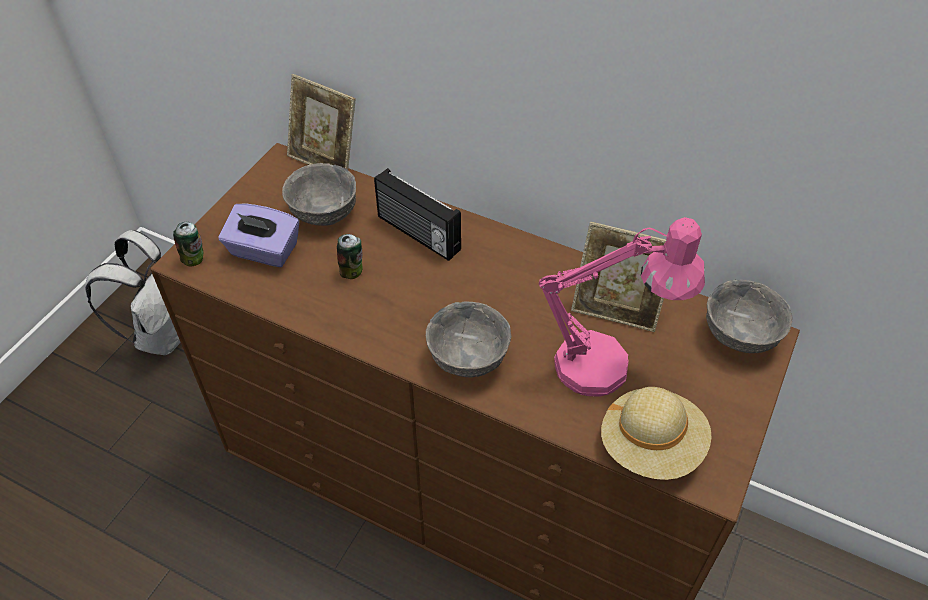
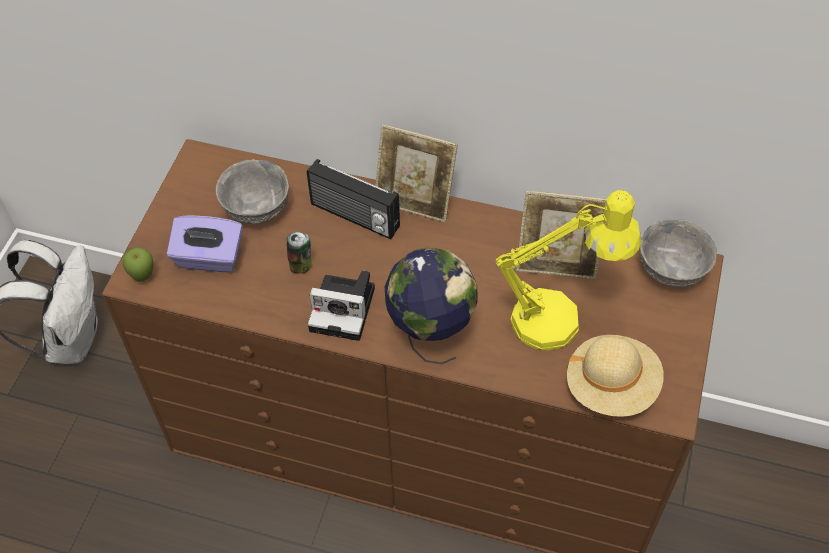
camera: 10 degrees left, 5 degrees up
can [173,222,203,266] -> apple [123,247,153,282]
picture frame [287,74,355,170] -> picture frame moved to [375,124,458,222]
grey bowl [426,301,511,377] -> globe [385,248,478,364]
pink table lamp [539,217,705,396] -> yellow table lamp [496,190,641,350]
none -> camera [308,270,375,341]

